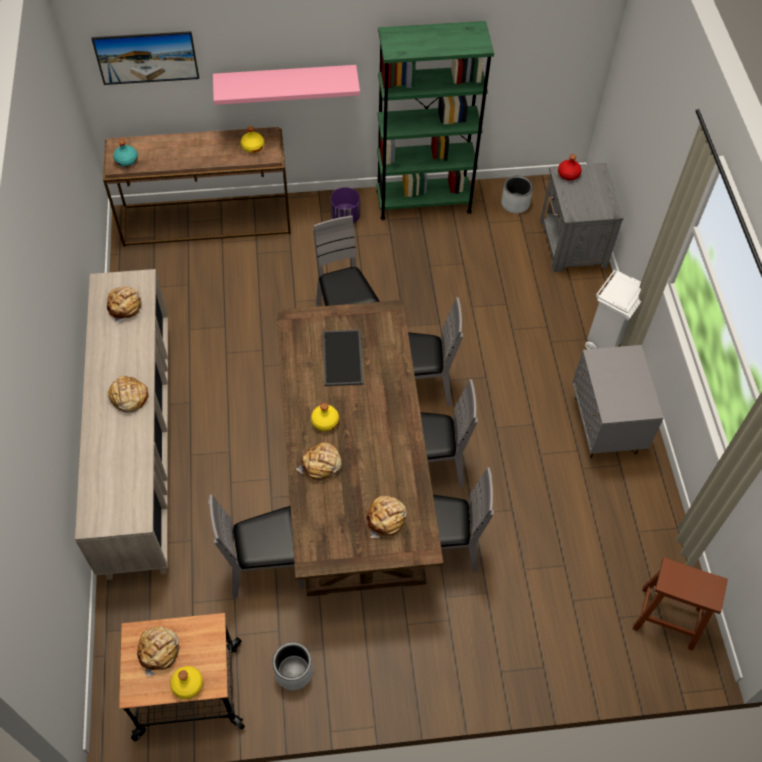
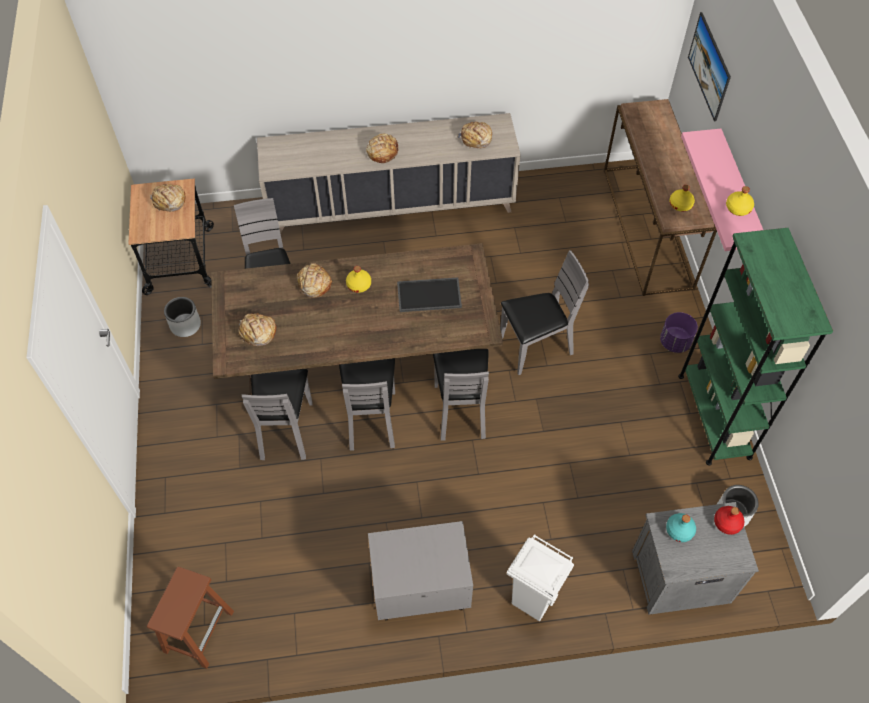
camera: 90 degrees right, 0 degrees up
turquoise bottle [113,140,138,167] -> turquoise bottle moved to [666,513,696,542]
yellow bottle [170,666,203,699] -> yellow bottle moved to [726,186,754,216]

